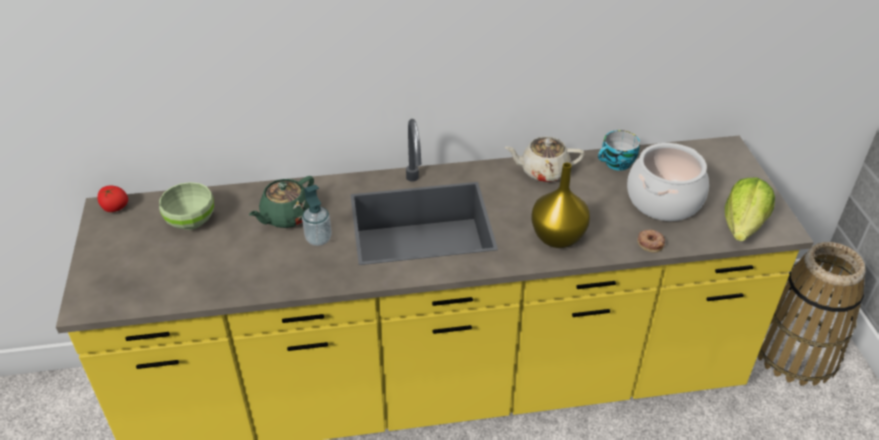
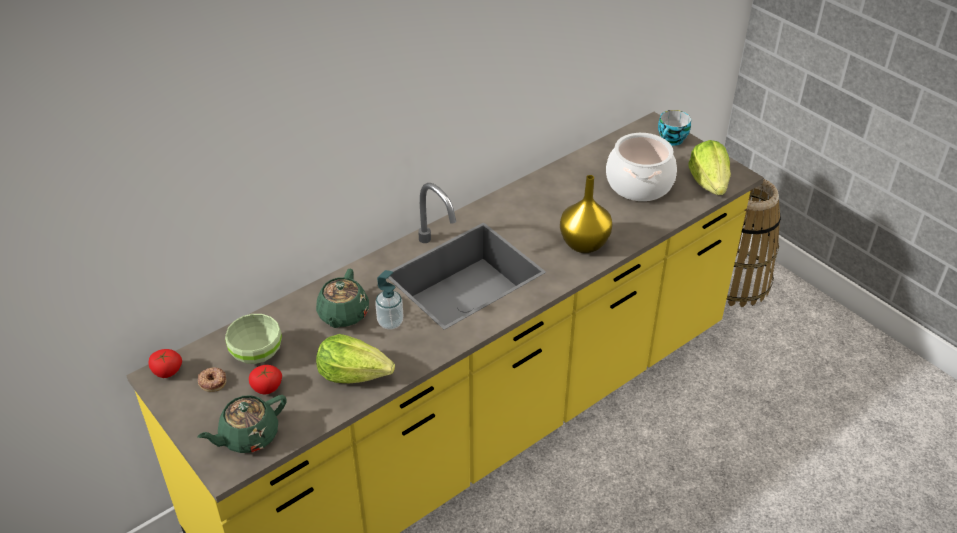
camera: 30 degrees left, 0 degrees up
beige teapot [505,136,585,182] -> none
cup [598,130,640,171] -> cup moved to [658,110,691,146]
donut [637,229,665,253] -> donut moved to [198,367,226,392]
none -> green teapot [197,395,287,453]
none -> tomato [249,365,282,394]
none -> lettuce [316,334,395,383]

